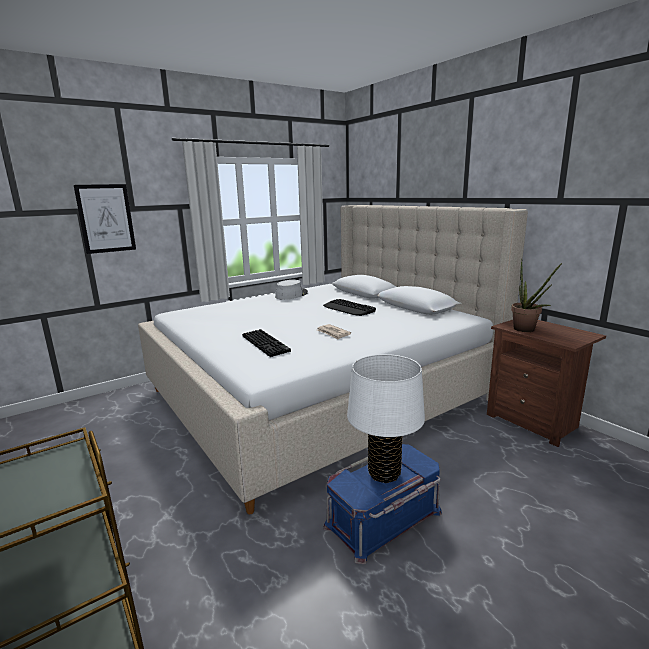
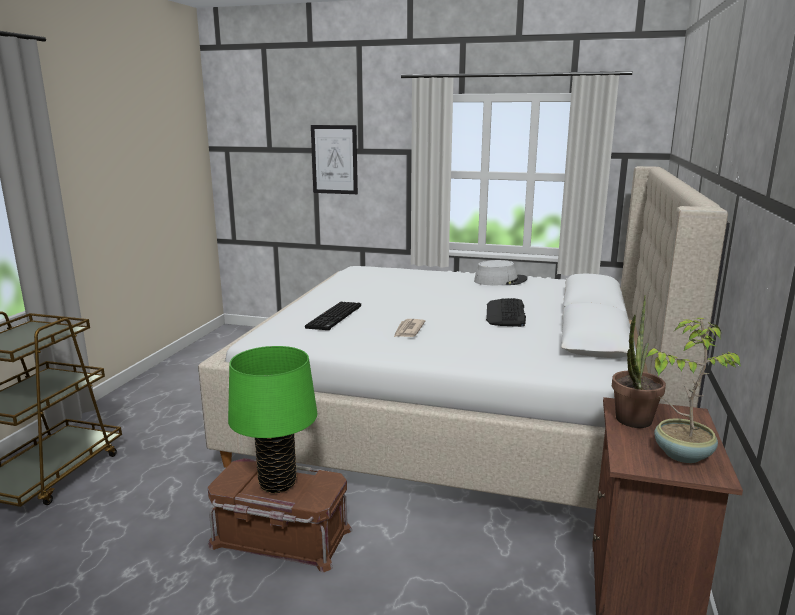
camera: 50 degrees right, 0 degrees up
blue storage box [323,444,442,564] -> brown storage box [207,458,353,573]
white table lamp [347,354,425,483] -> green table lamp [228,346,317,493]
none -> potted plant [647,318,741,463]

